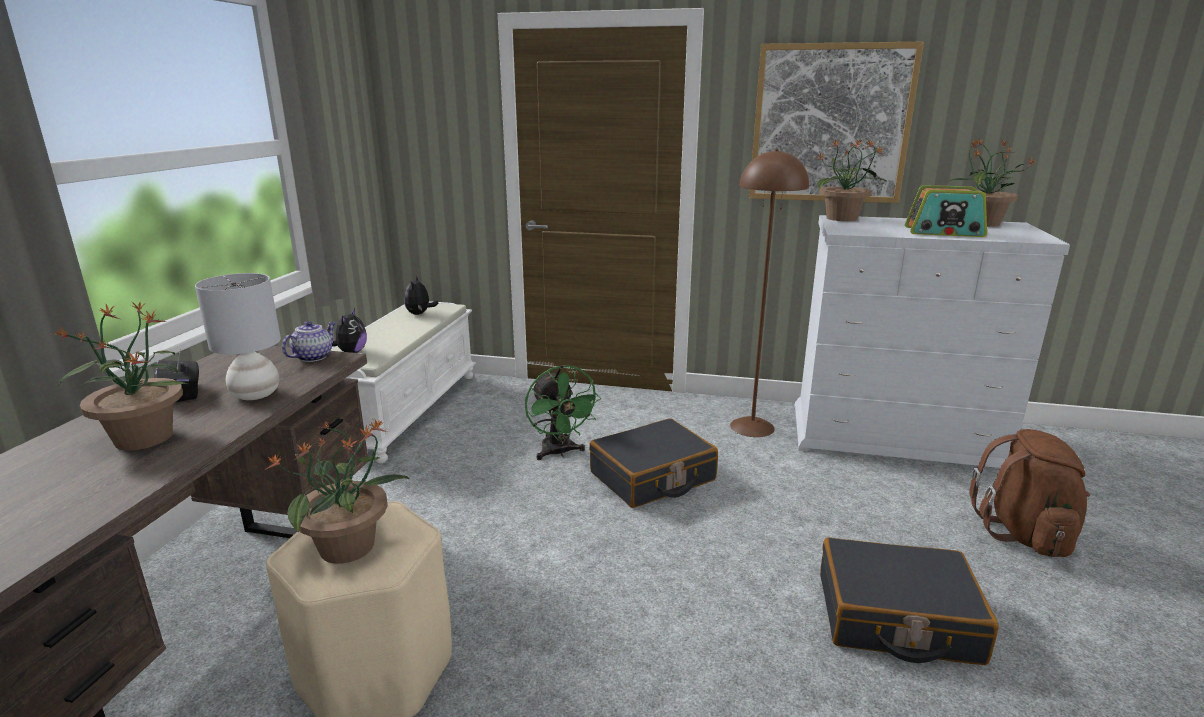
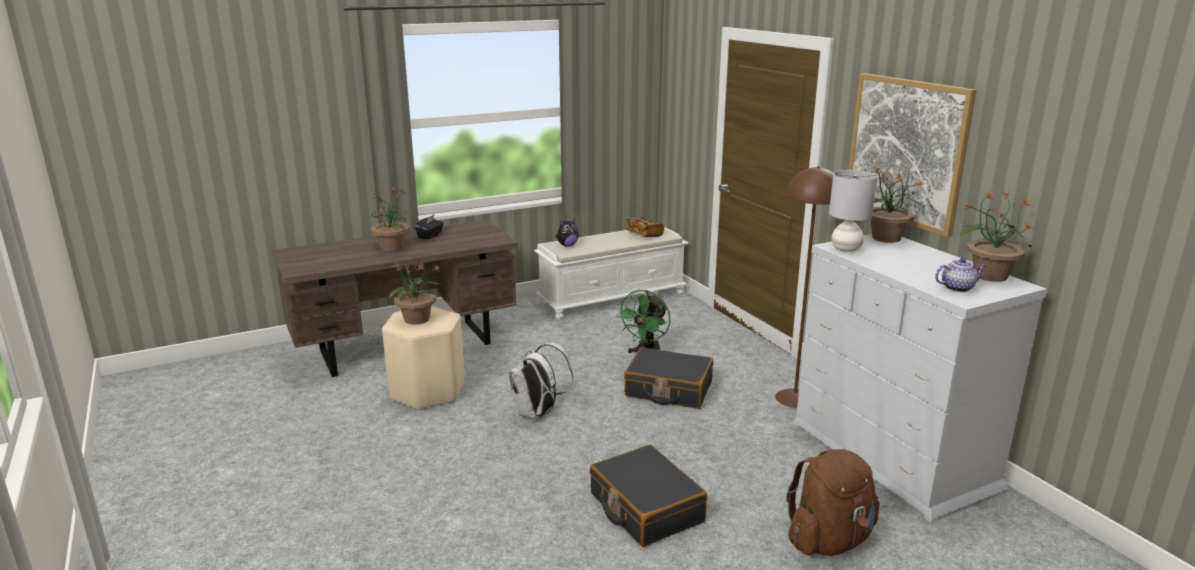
camera: 50 degrees right, 0 degrees up
grey table lamp [195,273,281,400] -> grey table lamp moved to [829,170,877,252]
teapot [282,321,335,362] -> teapot moved to [935,258,986,292]
plush toy [404,276,438,315] -> book [625,217,664,237]
radio [905,185,987,237] -> none
none -> white backpack [509,343,573,420]

